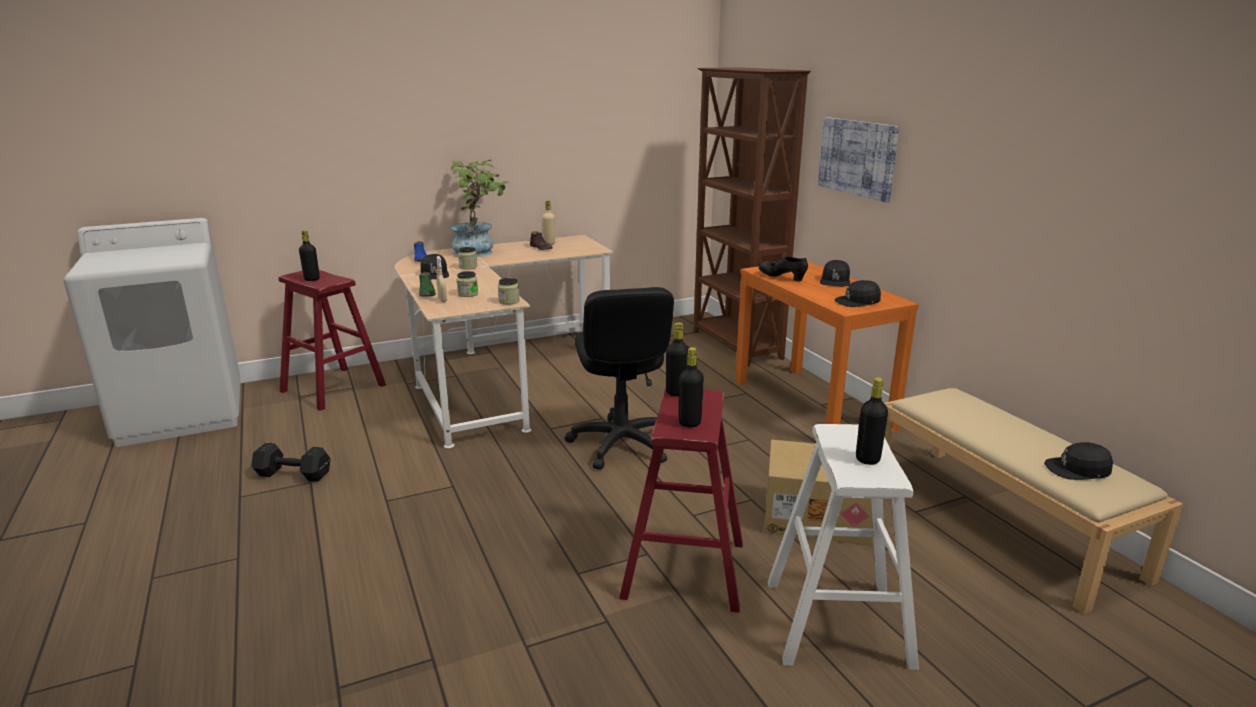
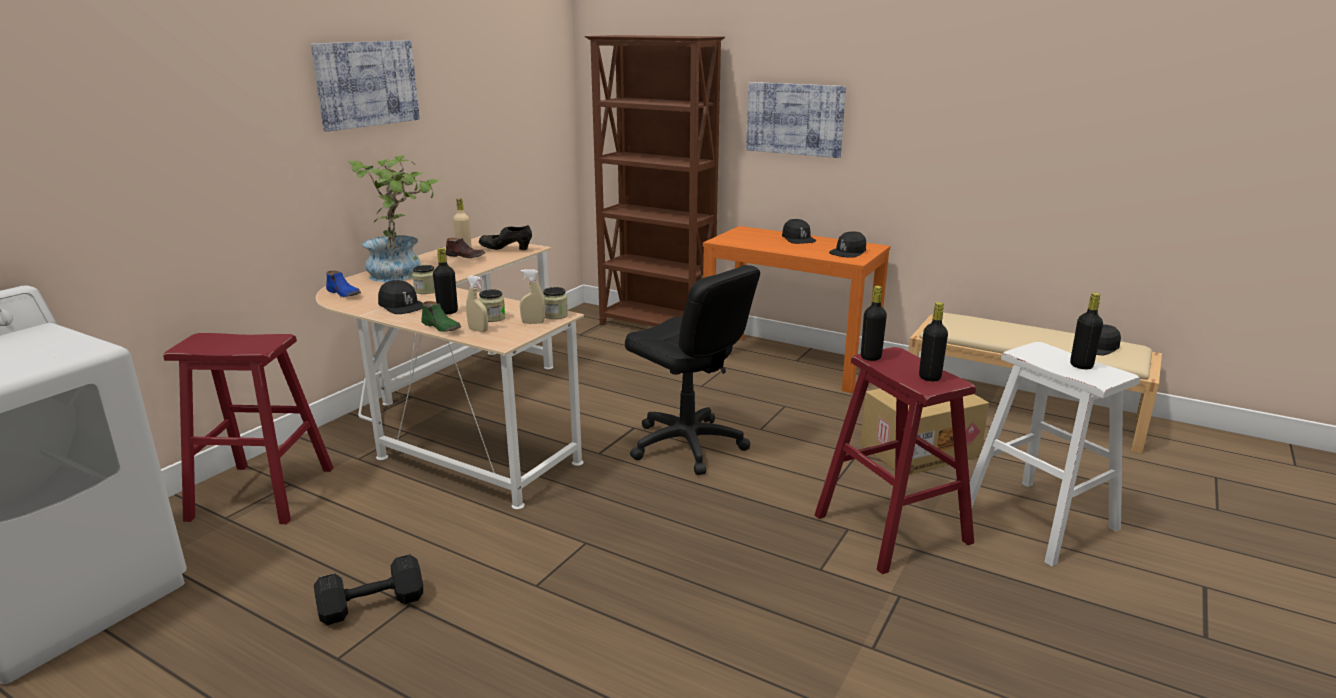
camera: 35 degrees left, 0 degrees up
black bottle [299,230,320,281] -> black bottle moved to [433,248,458,315]
black shoe [759,256,808,282] -> black shoe moved to [479,225,532,250]
none -> picture [311,41,420,132]
none -> beige spray bottle [520,269,545,324]

